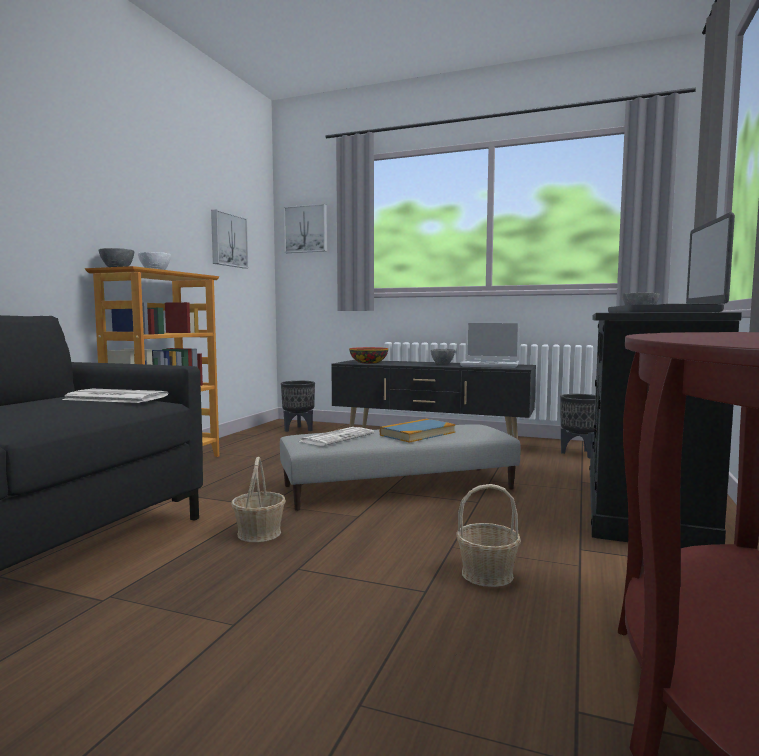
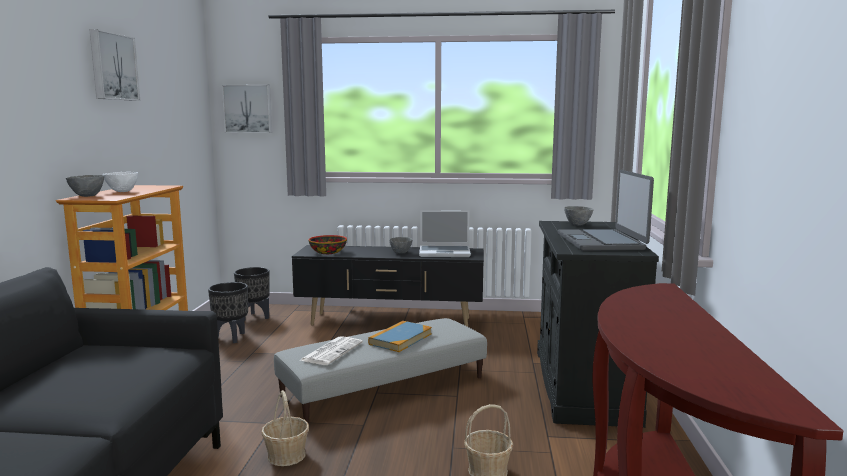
camera: 15 degrees left, 5 degrees up
newspaper [62,389,169,403] -> none
picture [211,209,248,268] -> picture moved to [89,29,140,101]
black planter [560,394,596,459] -> black planter moved to [208,282,248,343]

